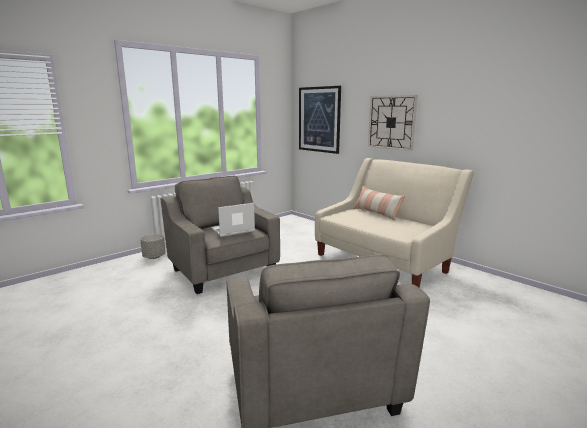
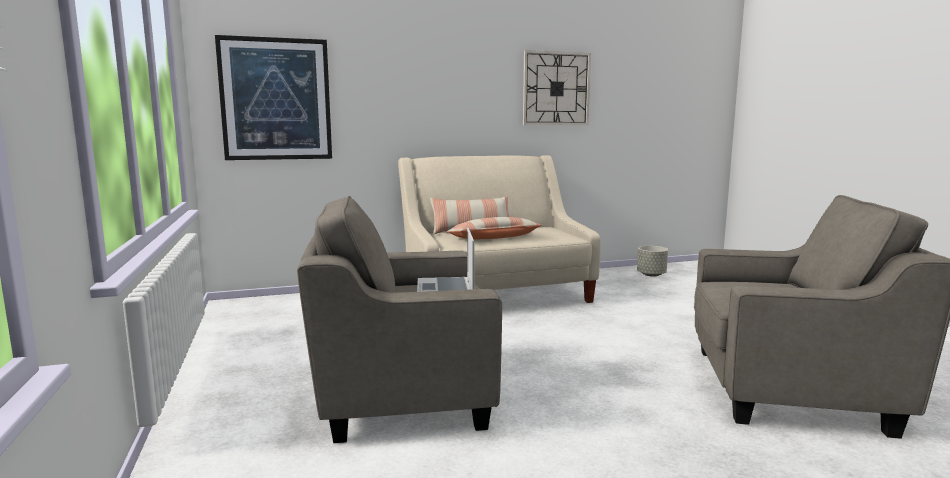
camera: 65 degrees left, 5 degrees down
grey planter [140,234,166,259] -> grey planter moved to [637,246,668,277]
wall clock [368,95,418,151] -> wall clock moved to [523,50,591,125]
none -> pillow [447,217,542,239]

